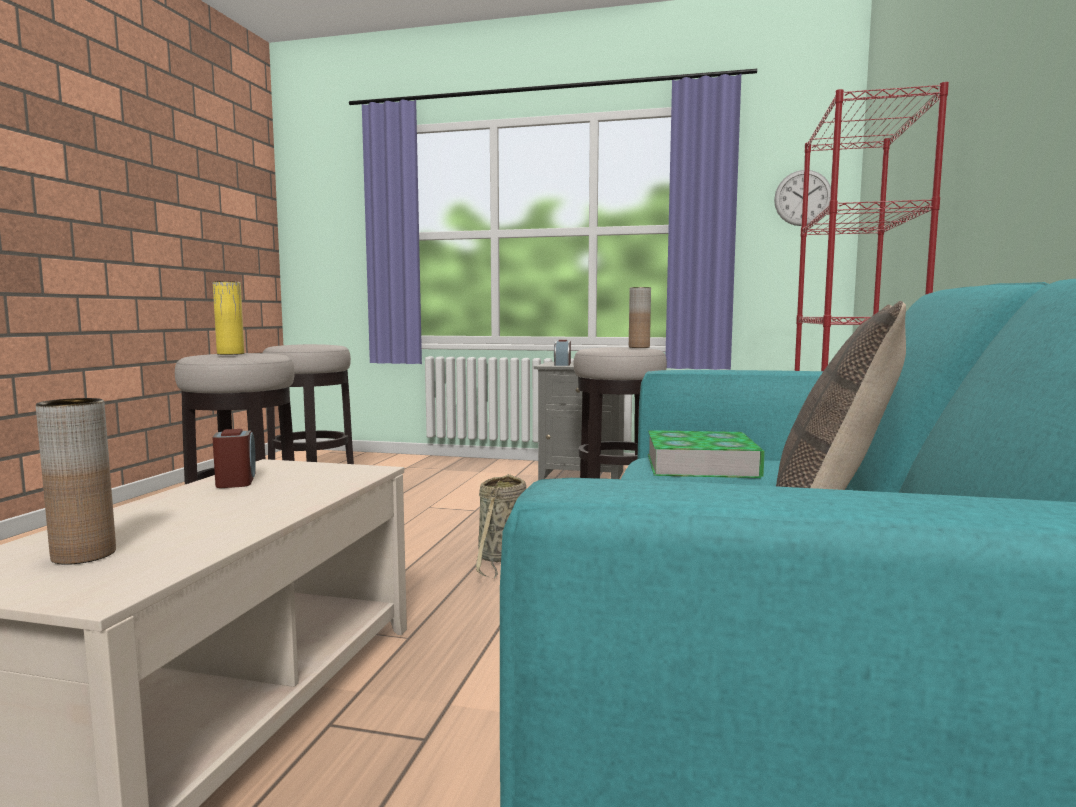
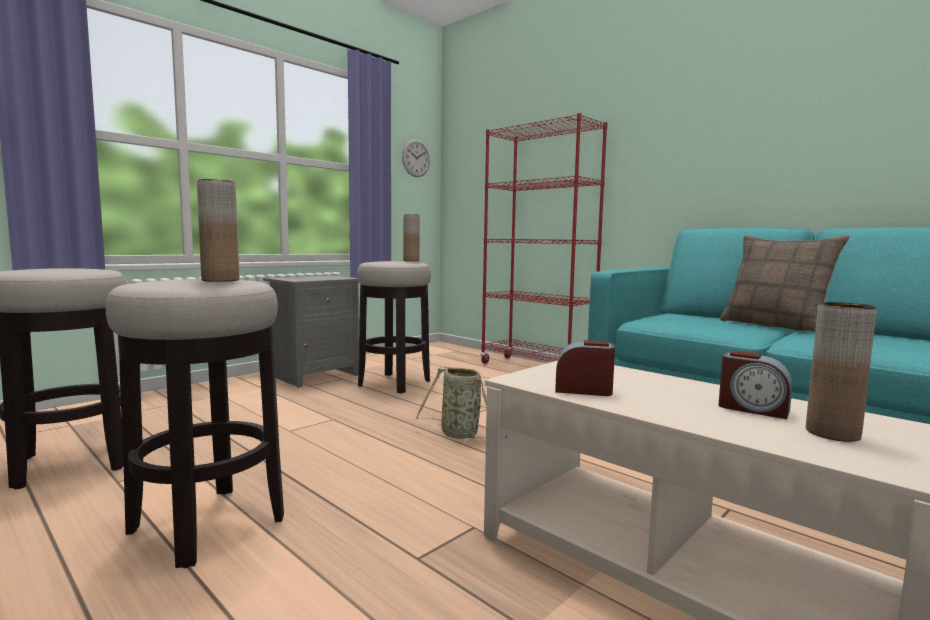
camera: 60 degrees left, 0 degrees up
yellow vase [213,281,244,355] -> brown vase [197,179,239,282]
alarm clock [554,340,571,366] -> alarm clock moved to [719,350,792,419]
book [648,430,765,478] -> none

